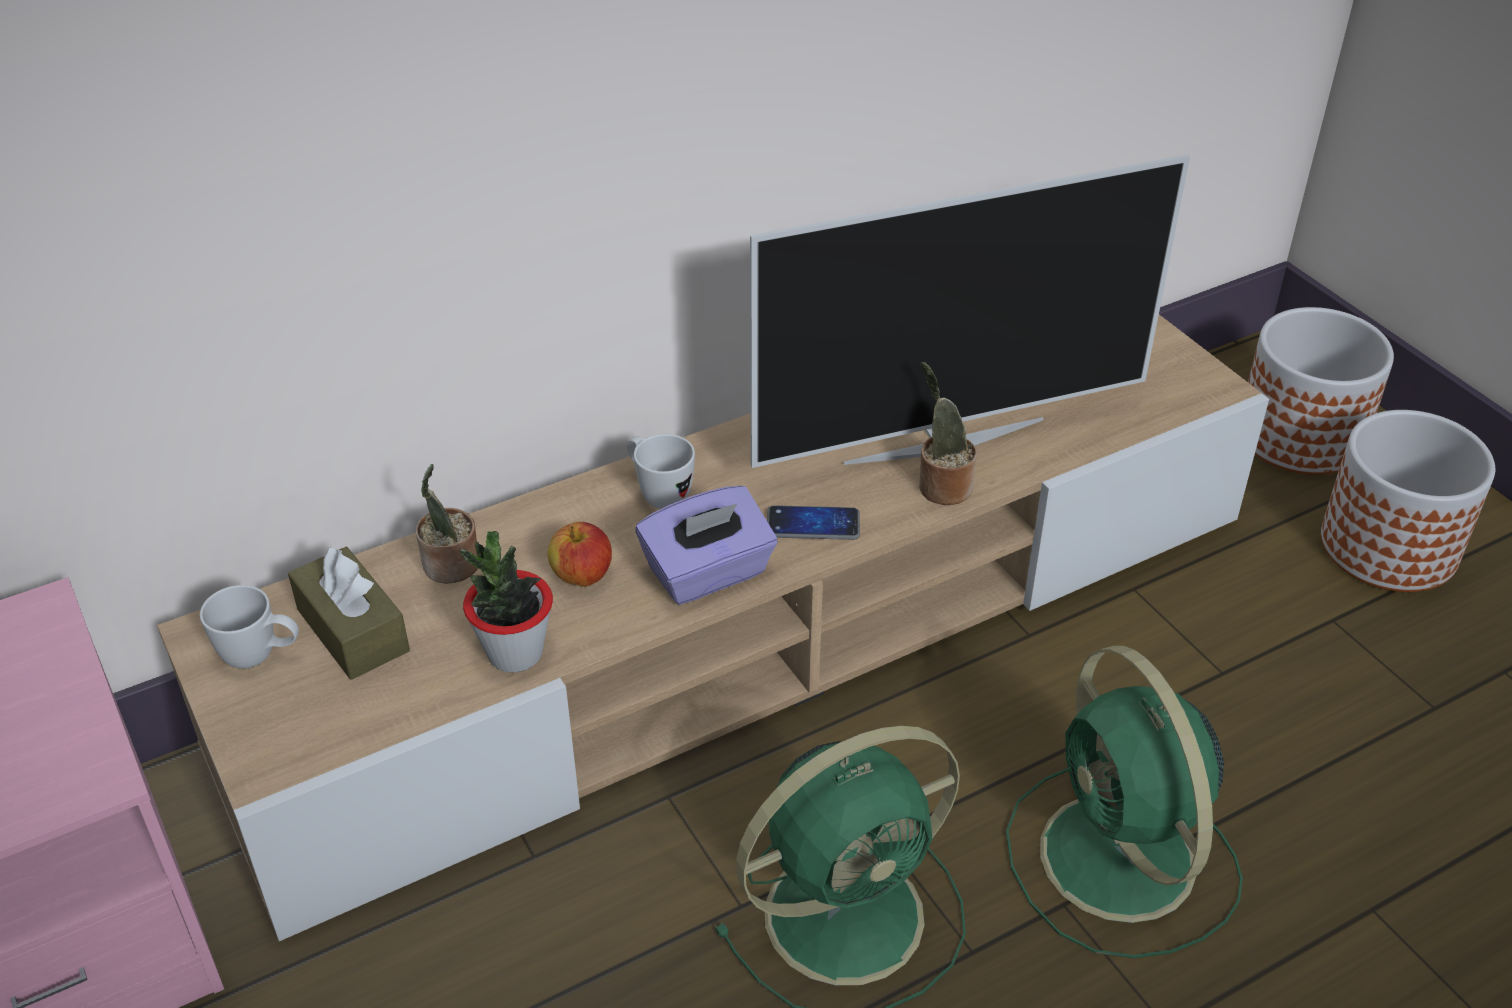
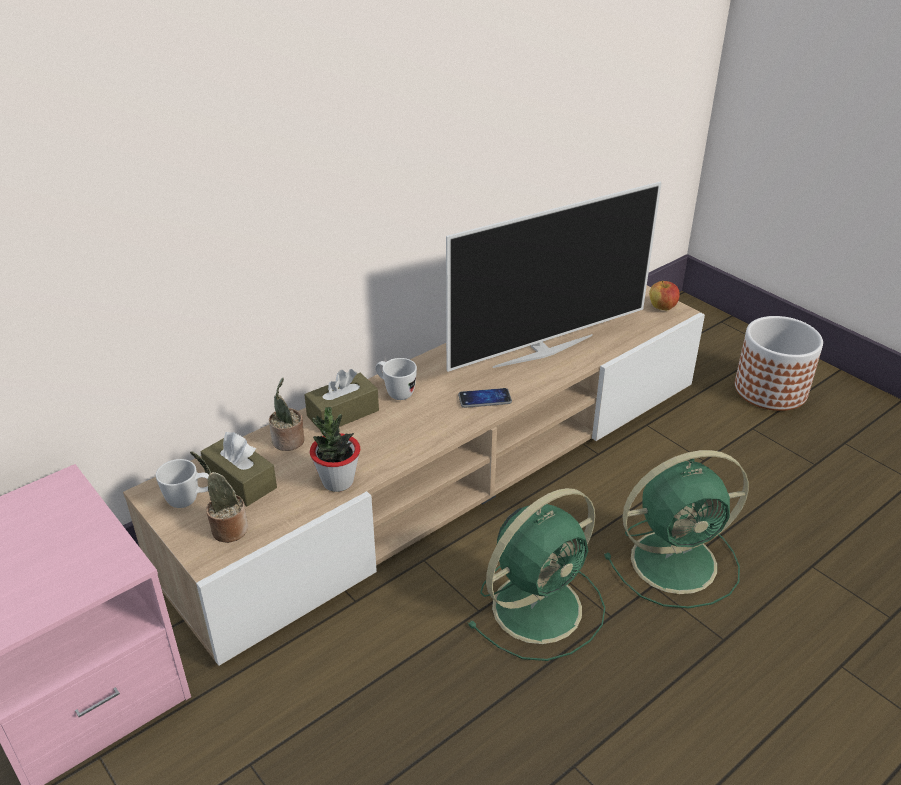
camera: 10 degrees left, 5 degrees down
apple [548,522,612,587] -> apple moved to [649,281,680,311]
purple tissue box [636,486,777,605] -> none
potted plant [919,362,977,505] -> potted plant moved to [190,451,248,543]
green fan [1006,646,1243,958] -> green fan turned 75 degrees counterclockwise [604,450,749,608]
planter [1248,307,1394,475] -> none
none -> brown tissue box [304,369,379,430]

